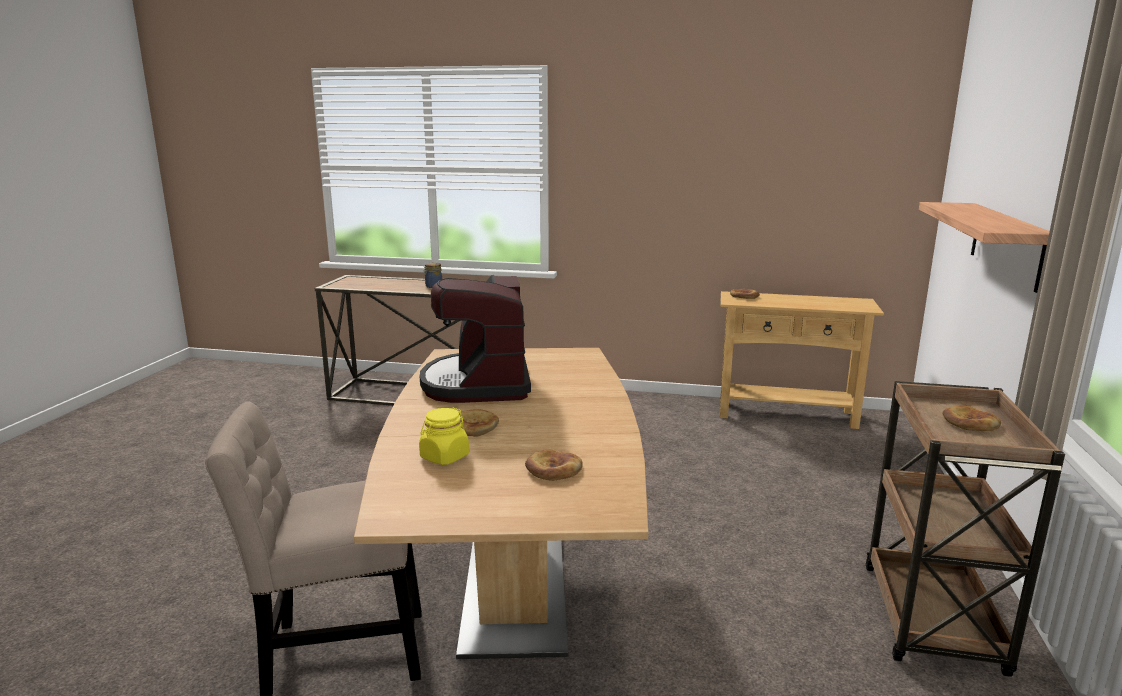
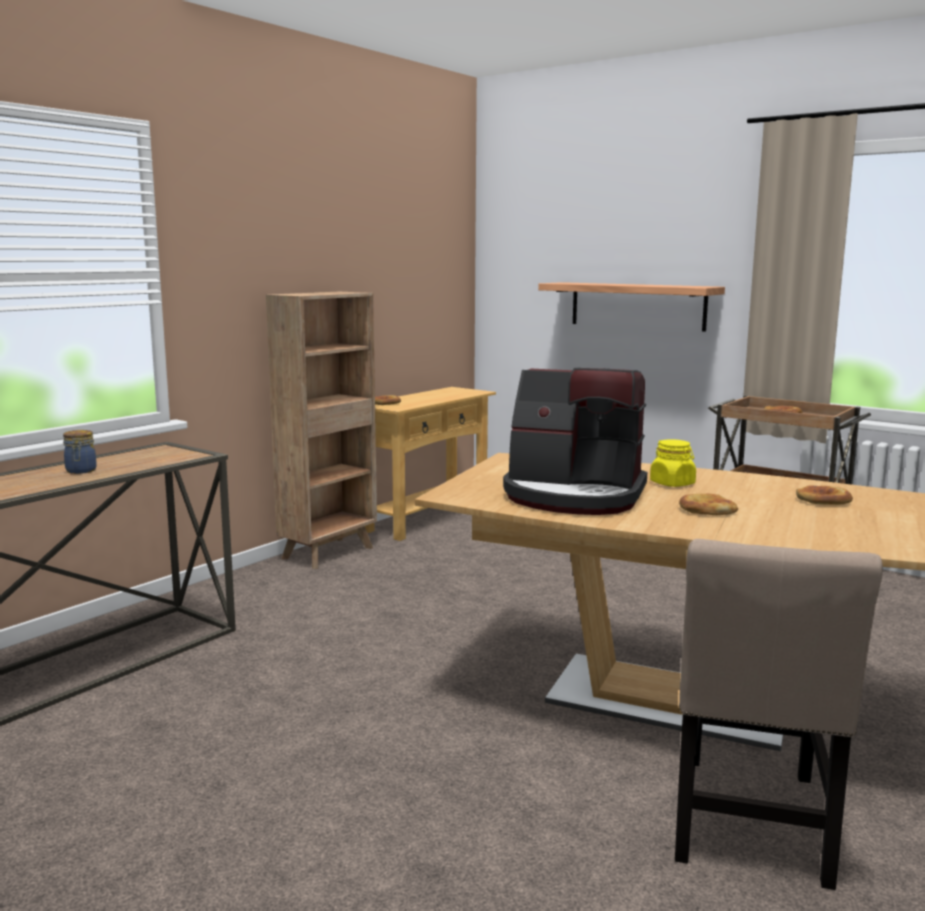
camera: 65 degrees left, 5 degrees down
yellow jar [419,408,469,465] -> yellow jar moved to [650,439,696,487]
none -> brown bookcase [266,292,377,569]

